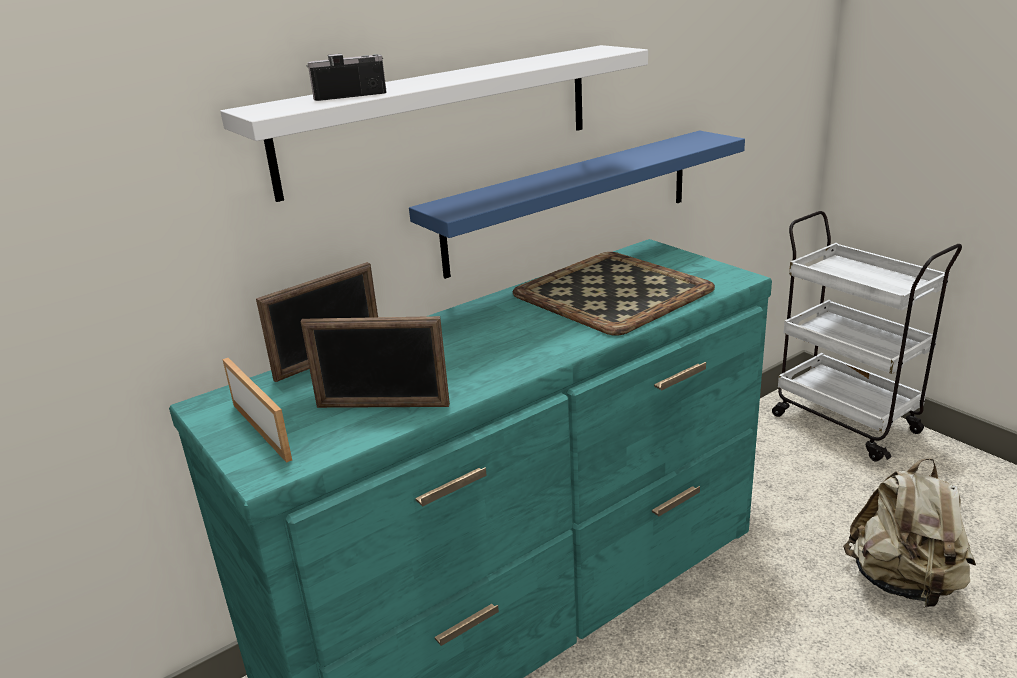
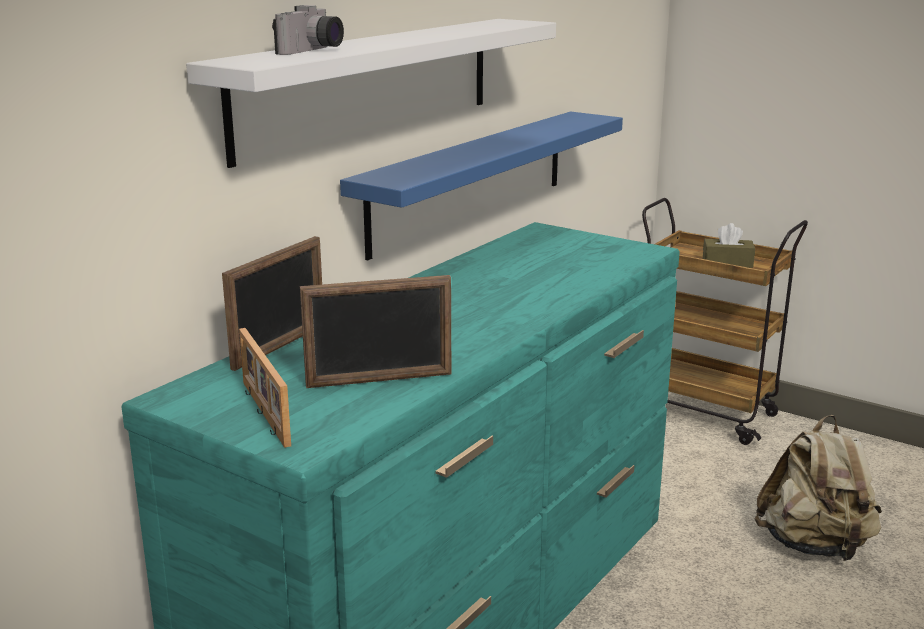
camera: 20 degrees left, 5 degrees down
picture frame [222,358,292,463] -> picture frame turned 150 degrees counterclockwise [239,328,291,448]
camera [306,54,387,101] -> camera turned 150 degrees clockwise [272,5,344,55]
tray [513,252,715,336] -> none
white cart [772,211,962,462] -> brown cart [642,198,808,445]
none -> brown tissue box [703,223,755,268]

